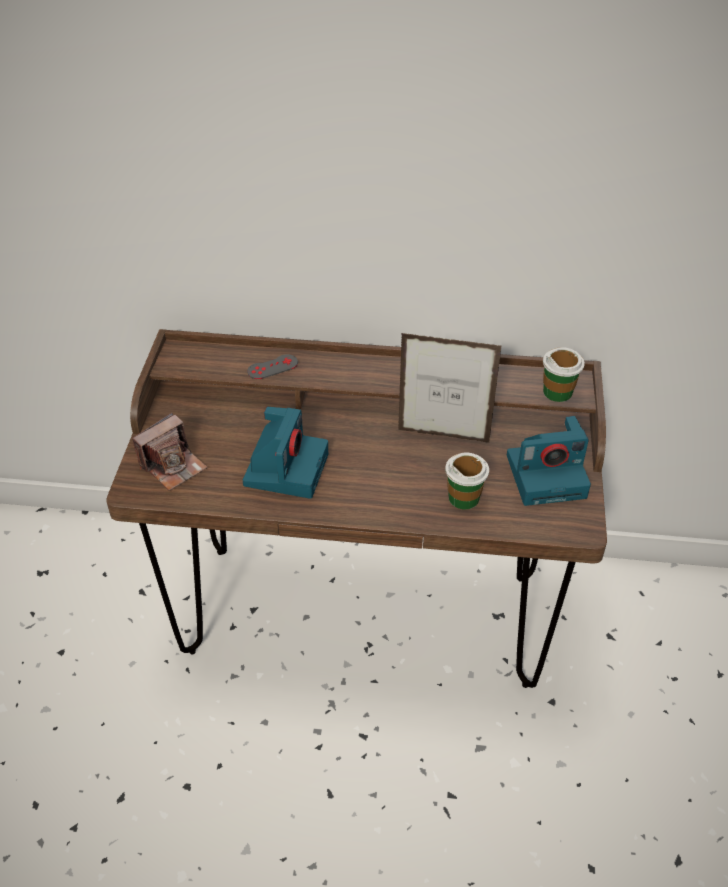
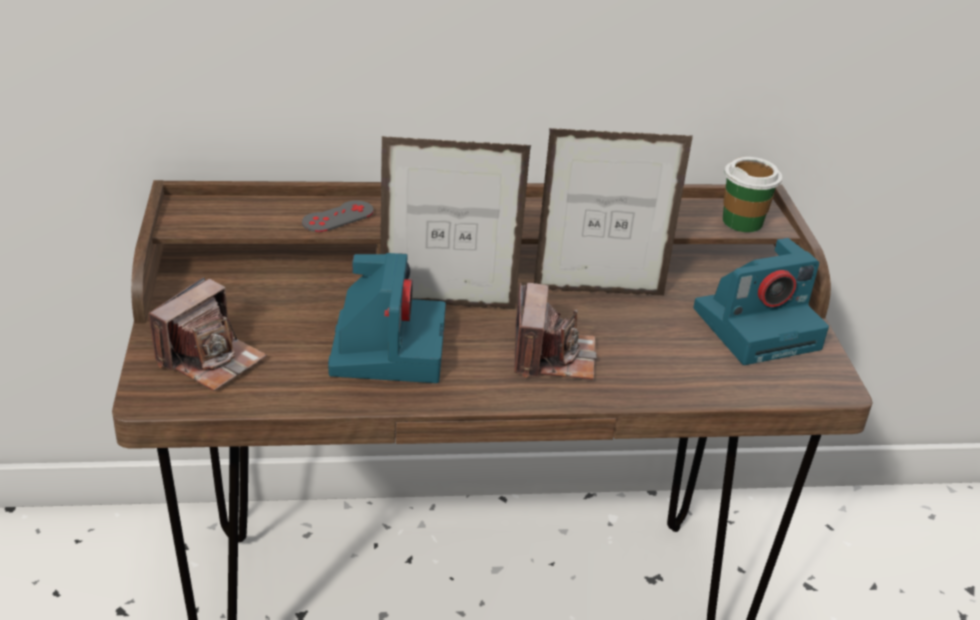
camera: 15 degrees left, 10 degrees down
cup [445,453,489,509] -> none
none -> picture frame [380,136,531,309]
none -> camera [514,283,597,380]

